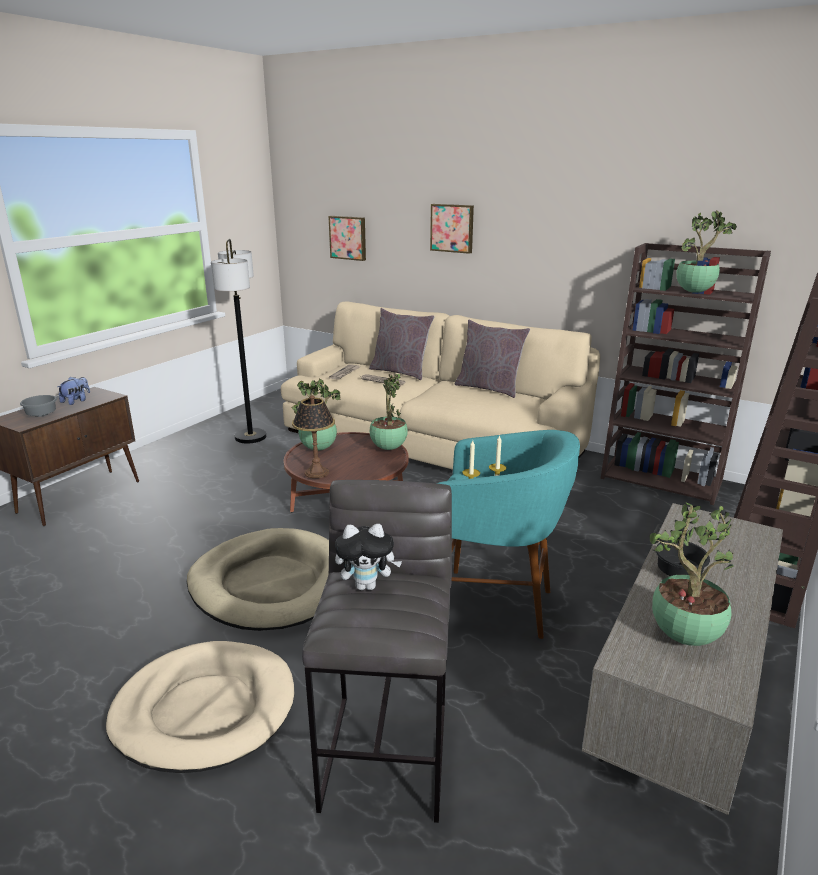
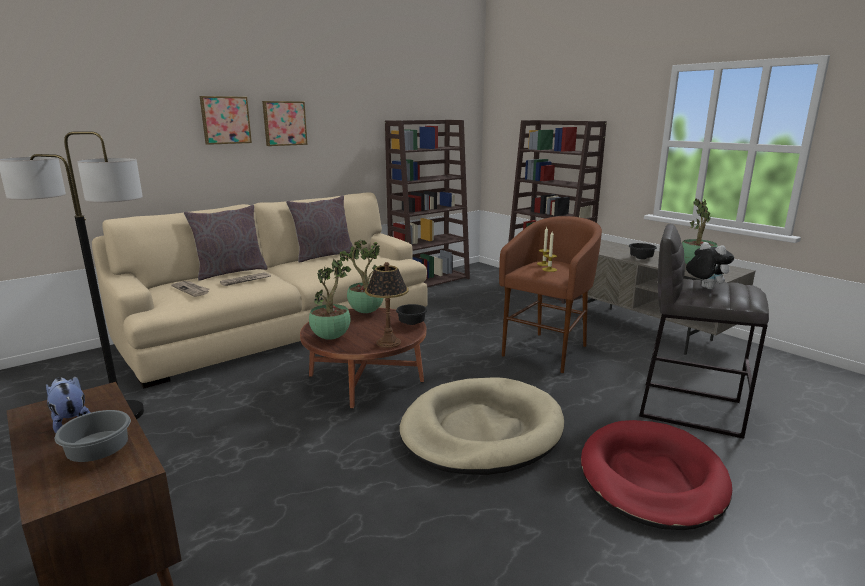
camera: 70 degrees left, 5 degrees down
beige dog bed [106,641,294,773] -> red dog bed [581,420,732,530]
picture [328,216,366,261] -> picture moved to [262,101,307,146]
plush toy [335,524,402,590] -> plush toy turned 45 degrees counterclockwise [686,242,734,289]
turquoise stool [436,430,580,639] -> brown stool [499,216,602,373]
potted plant [676,210,737,293] -> none
none -> black bowl [396,304,427,325]

